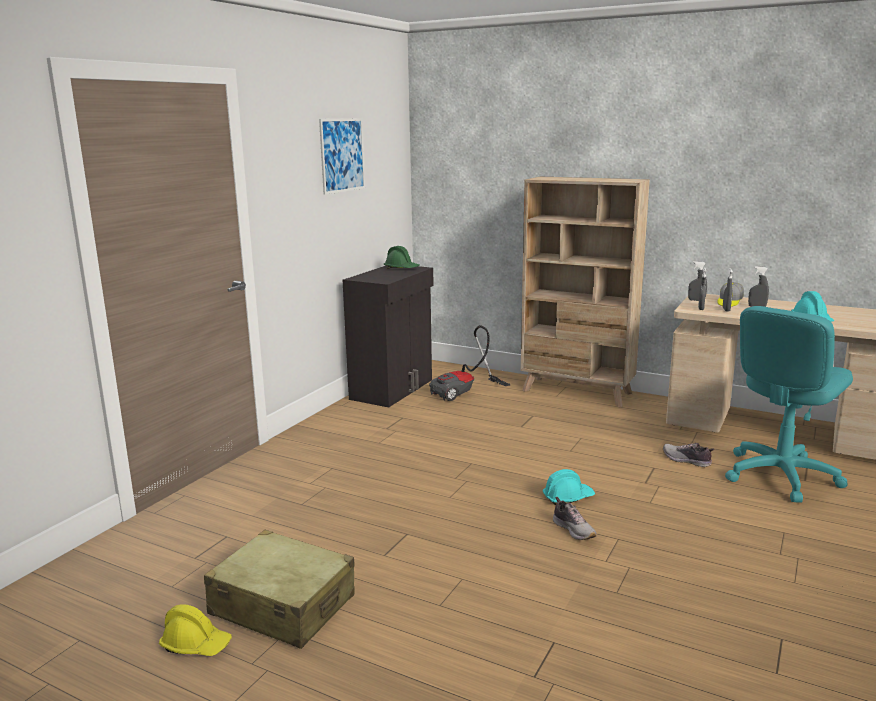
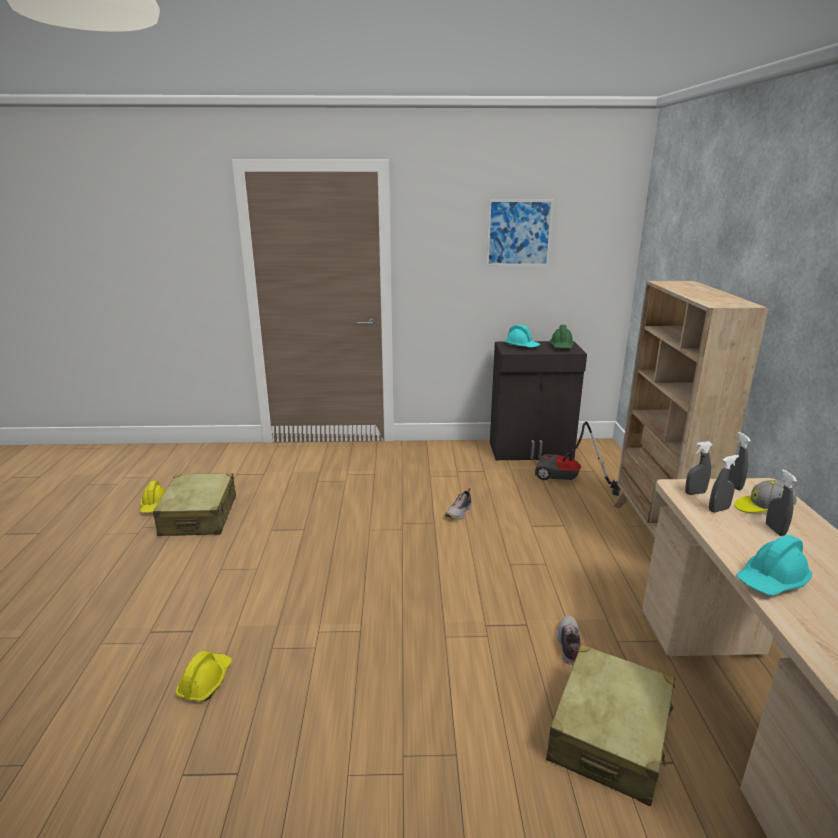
camera: 60 degrees right, 5 degrees up
turquoise hard hat [543,469,595,505] -> turquoise hard hat moved to [505,325,541,347]
shoe [553,497,596,540] -> shoe moved to [445,488,472,520]
turquoise office chair [725,306,853,503] -> beige suitcase [546,644,675,806]
none -> yellow hard hat [175,651,232,701]

